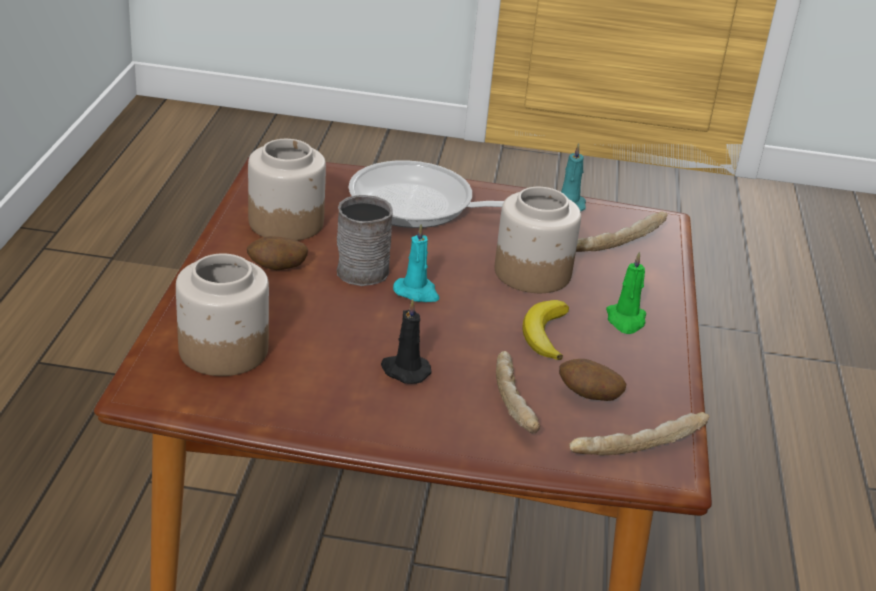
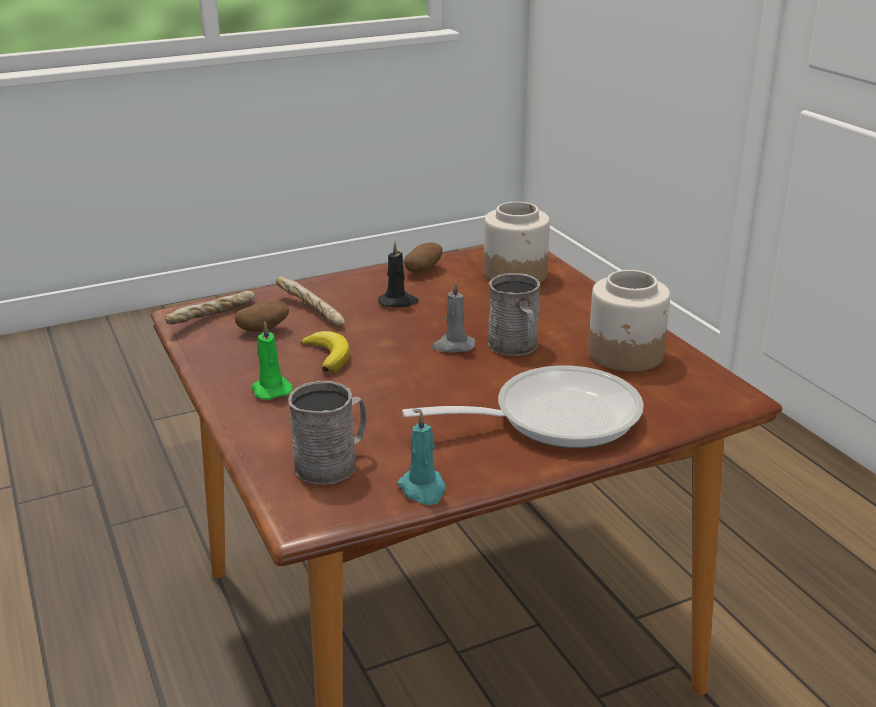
camera: 150 degrees right, 5 degrees down
potato [247,236,308,270] -> potato moved to [404,242,443,273]
turquoise candle [393,224,439,302] -> grey candle [431,281,476,353]
jar [495,187,581,293] -> none
bread [576,211,668,252] -> grey mug [288,381,367,485]

